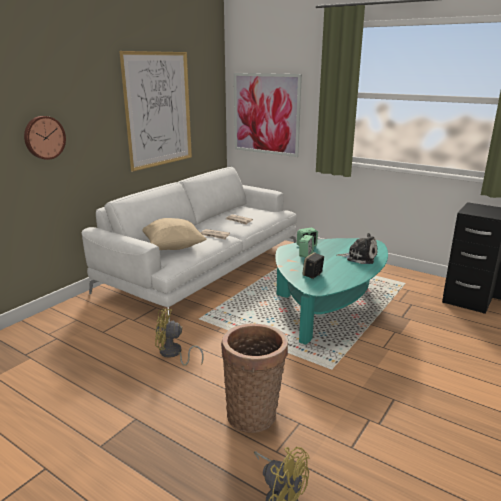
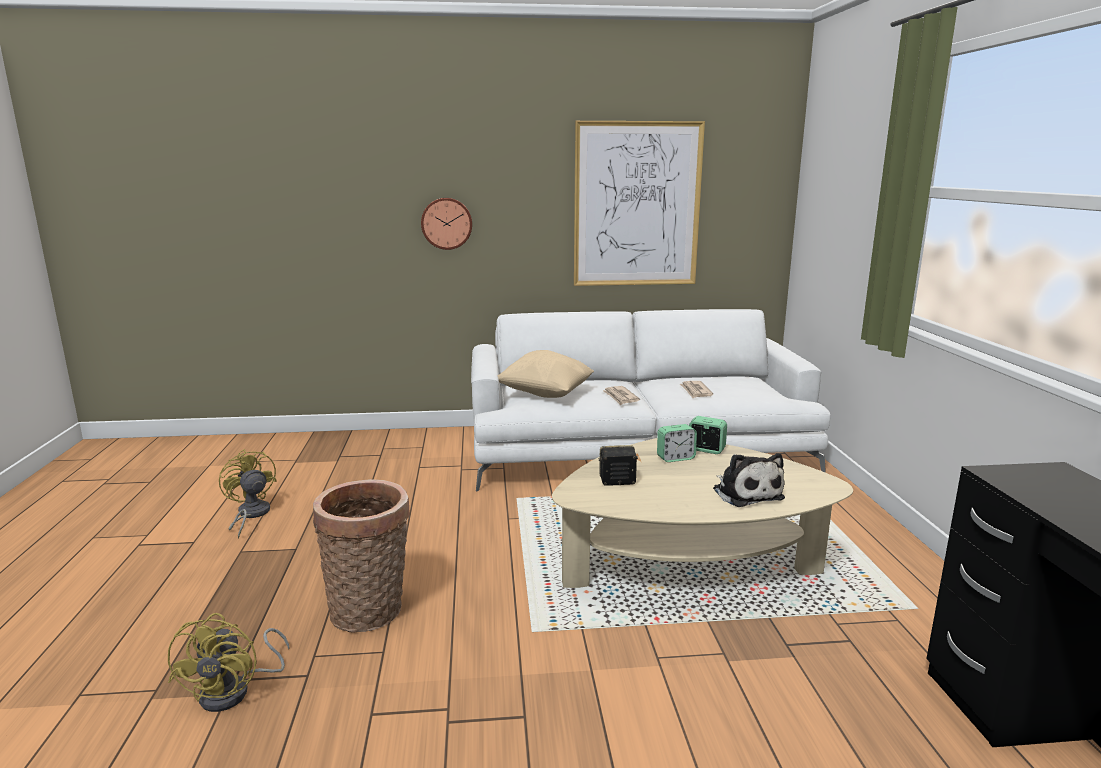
camera: 50 degrees right, 5 degrees down
yellow fan [155,309,204,366] -> yellow fan moved to [219,449,277,538]
picture [234,73,302,157] -> none
turquoise coffee table [275,238,388,345] -> beige coffee table [552,438,853,588]

